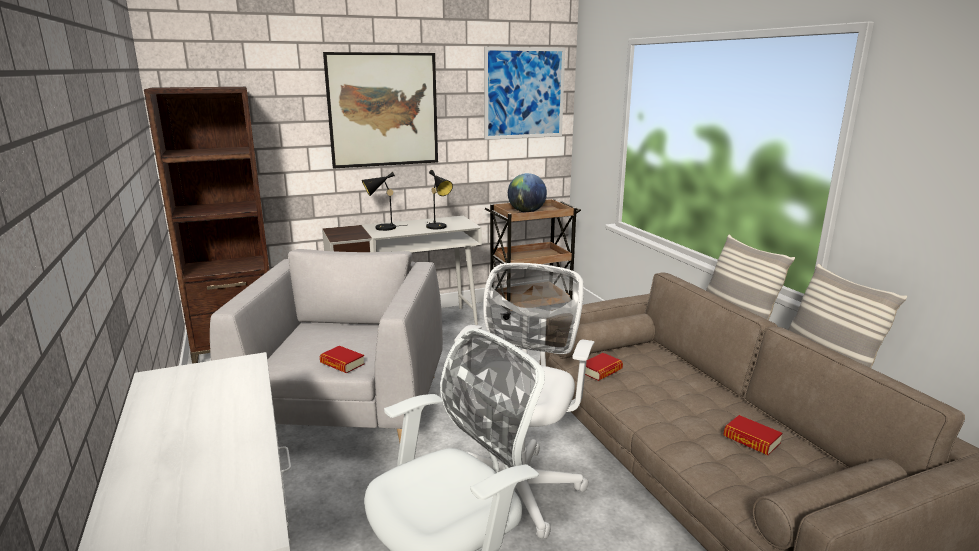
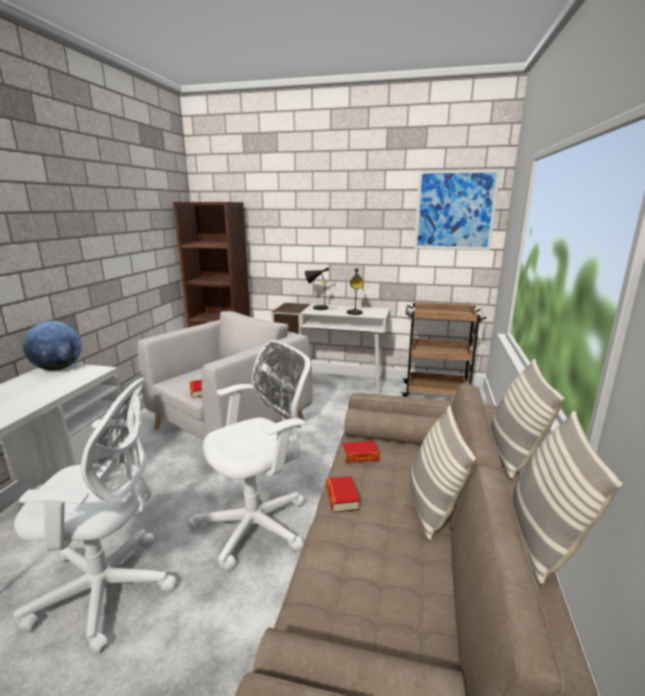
camera: 35 degrees right, 0 degrees up
picture [323,52,438,168] -> none
globe [508,173,547,213] -> globe moved to [23,321,82,370]
book [723,415,782,455] -> book moved to [326,476,360,512]
none -> pillow [410,406,476,541]

